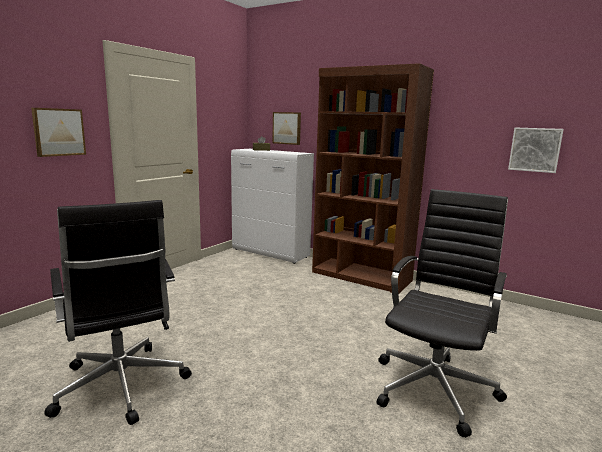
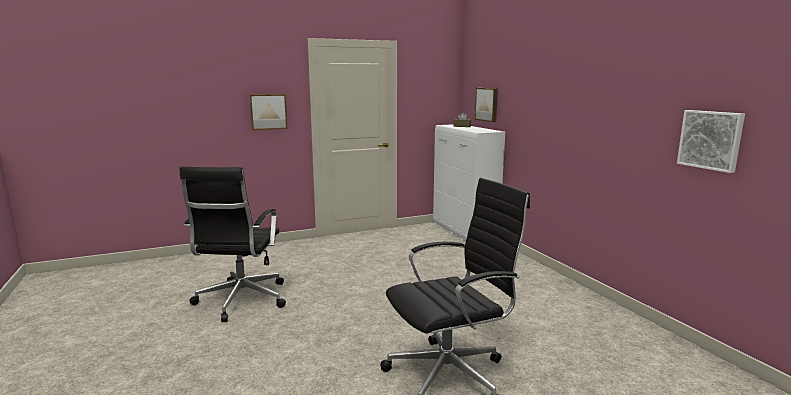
camera: 35 degrees right, 0 degrees up
brown bookcase [312,63,434,294] -> none

